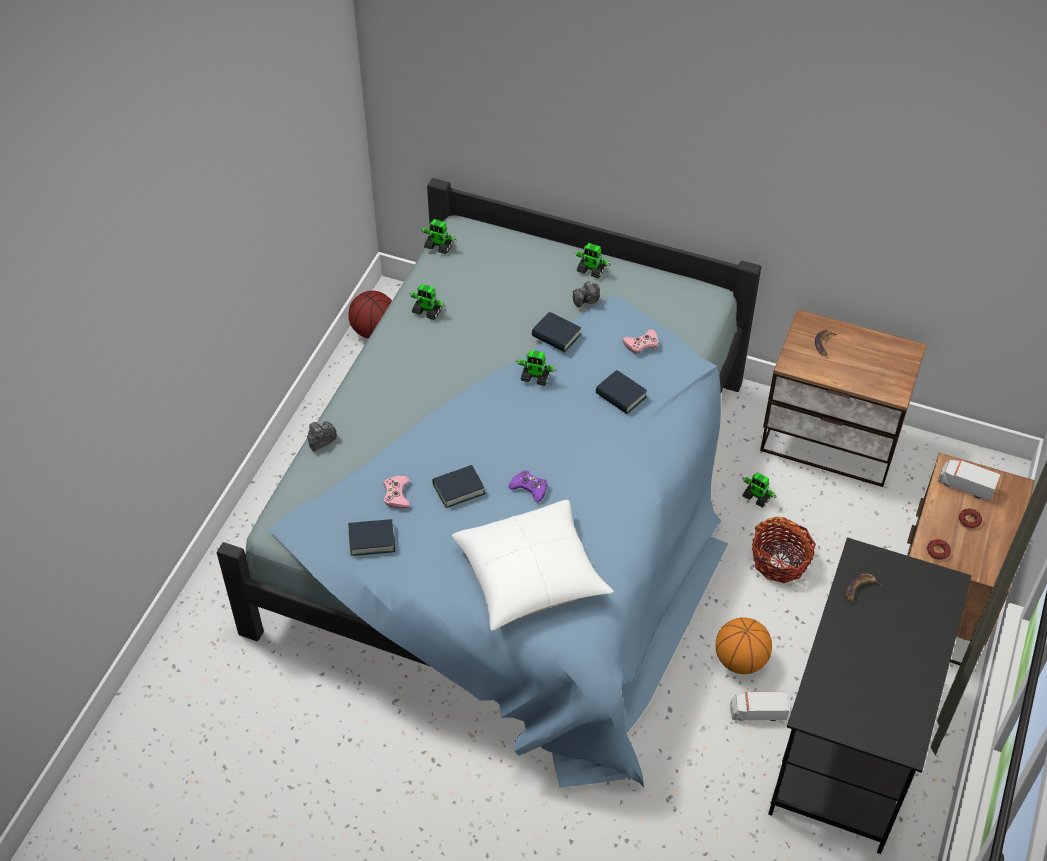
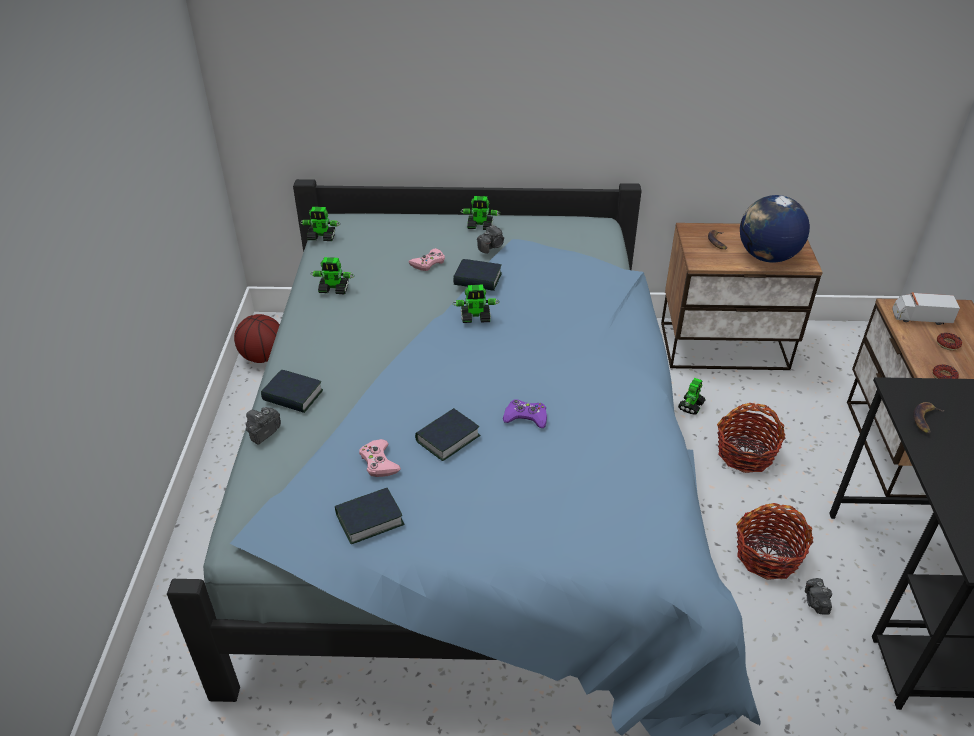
camera: 20 degrees left, 10 degrees down
white pillow [452,500,614,631] -> none
book [596,370,647,414] -> book moved to [261,370,323,413]
pink game controller [622,329,659,354] -> pink game controller moved to [408,248,445,271]
basketball [716,617,772,674] -> basket [736,503,813,580]
toy truck [730,692,789,721] -> camera [805,578,832,614]
toy robot [742,472,777,508] -> toy robot turned 75 degrees counterclockwise [678,378,706,414]
none -> globe [740,195,810,263]

